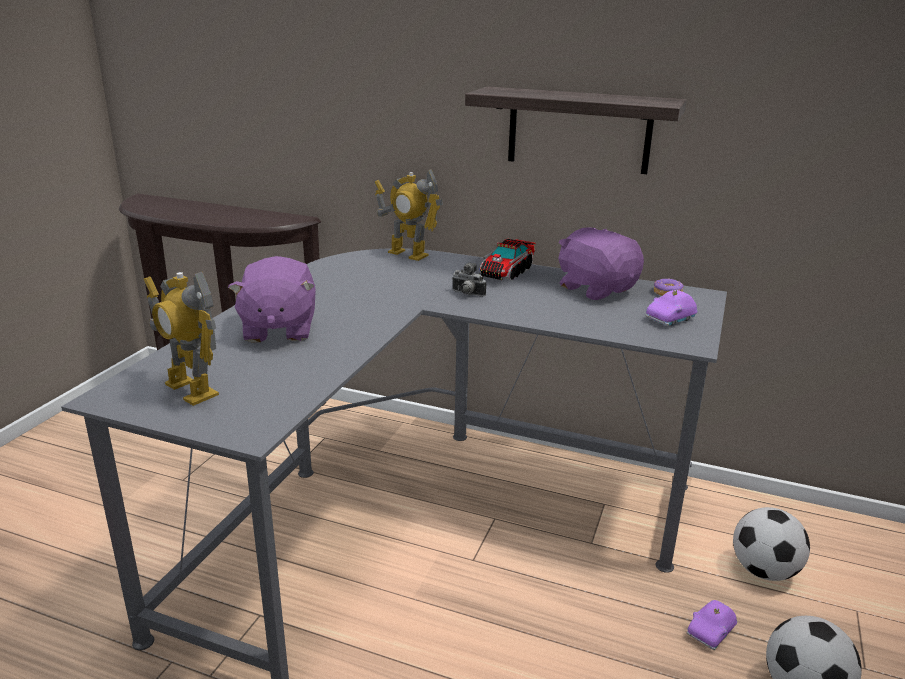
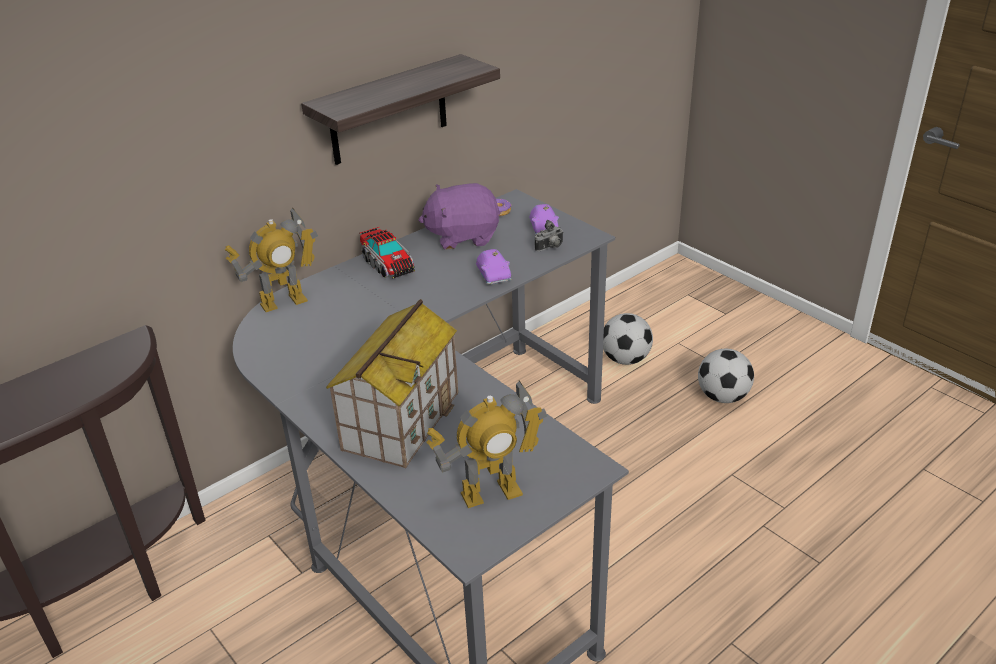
camera: 60 degrees left, 10 degrees up
purple plush toy [228,256,316,342] -> toy house [326,299,458,468]
camera [452,263,486,297] -> camera moved to [535,220,563,251]
purple toy car [687,600,737,650] -> purple toy car moved to [476,249,511,285]

